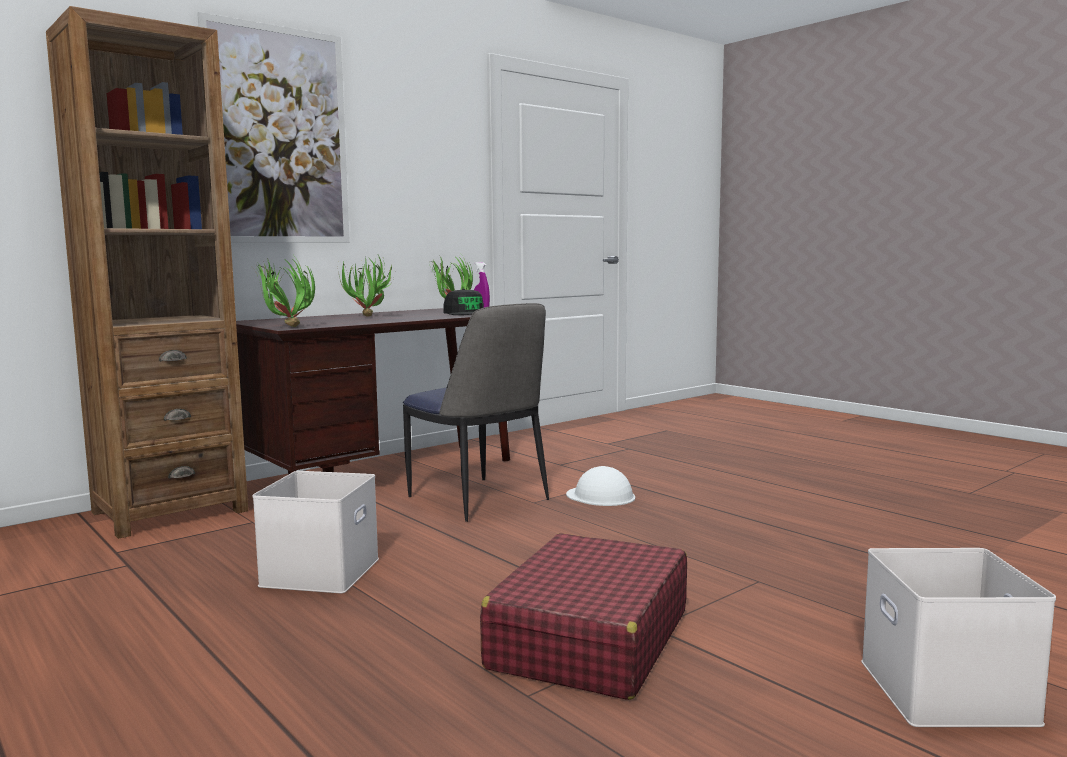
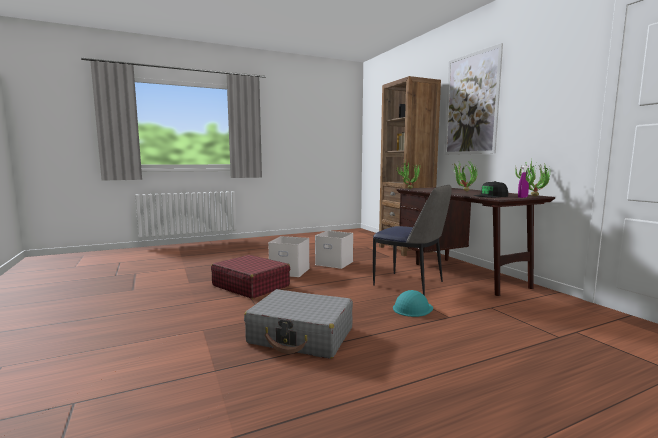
camera: 105 degrees right, 0 degrees up
chair [403,303,549,522] -> chair turned 120 degrees counterclockwise [373,185,452,296]
white hard hat [566,466,635,506] -> turquoise hard hat [393,290,433,317]
white storage box [861,548,1056,727] -> white storage box moved to [268,236,310,277]
none -> grey suitcase [244,289,353,359]

